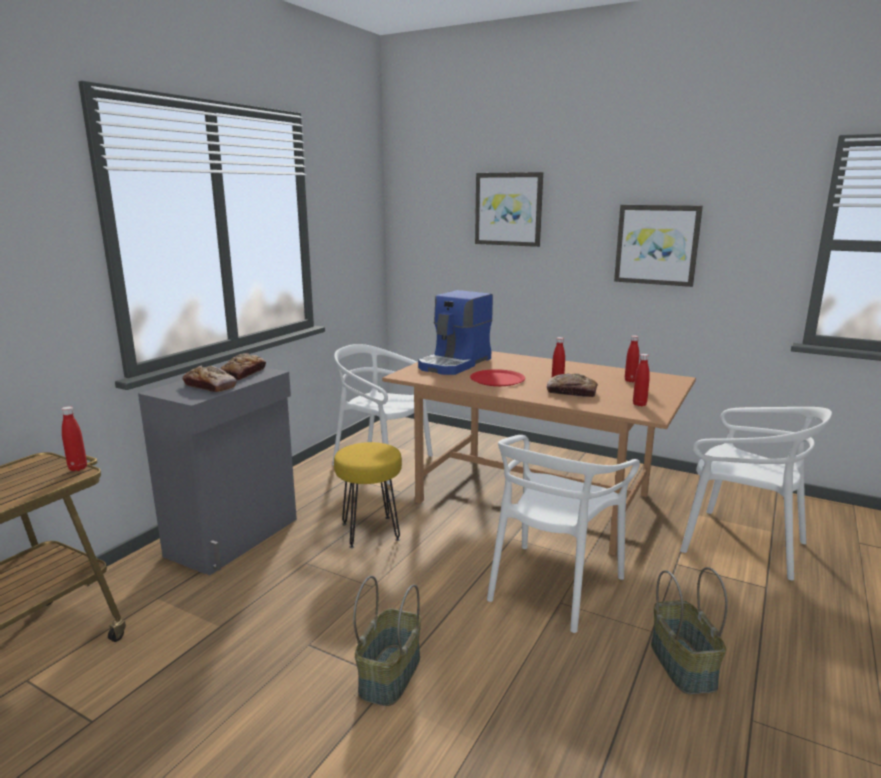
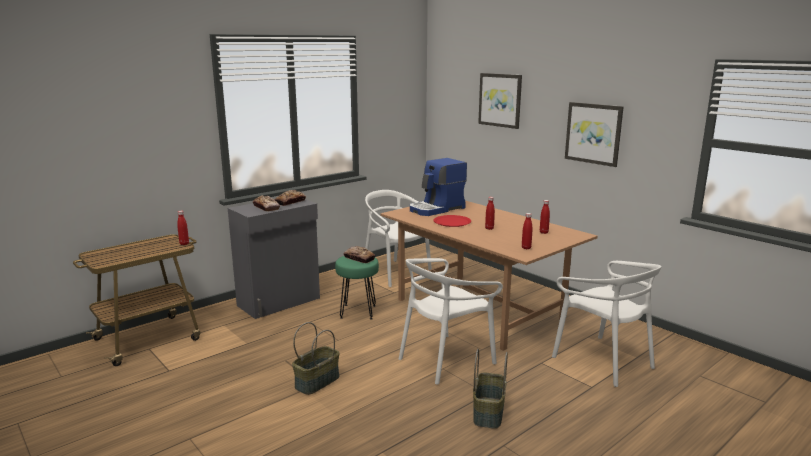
camera: 20 degrees right, 0 degrees up
yellow stool [334,442,402,548] -> green stool [335,256,379,320]
bread [547,373,598,397] -> bread moved to [344,246,375,263]

